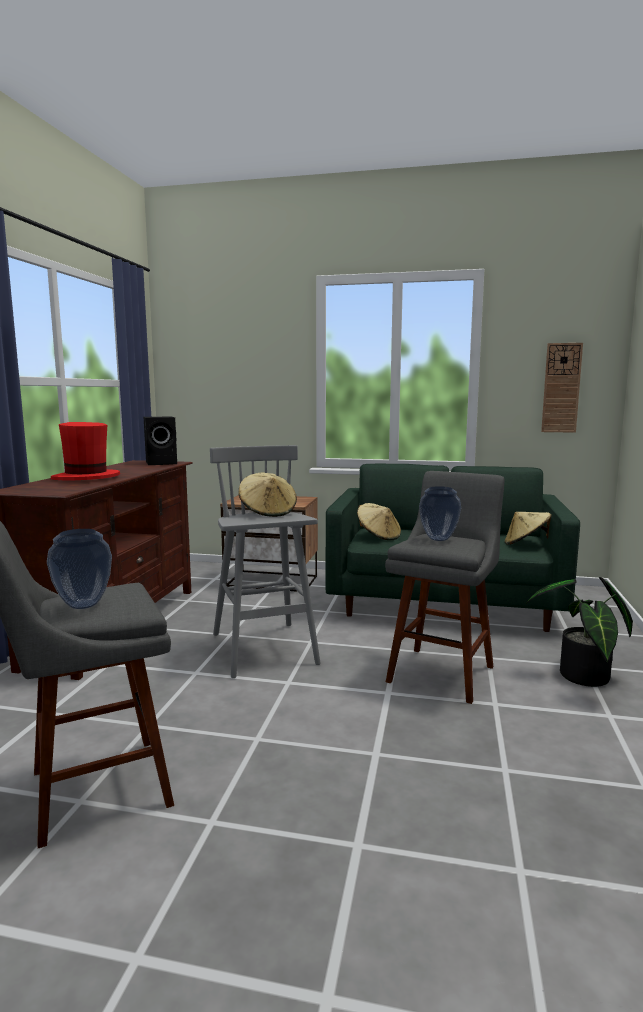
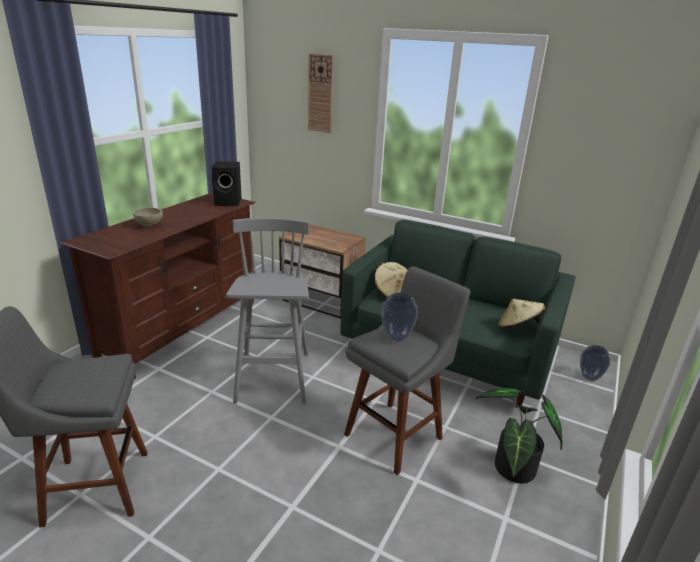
camera: 15 degrees right, 15 degrees up
vase [47,529,112,609] -> vase moved to [580,345,610,381]
red hat [51,422,120,480] -> beige bowl [133,208,163,227]
beige hat [238,473,297,517] -> none
wall clock [541,343,583,433] -> wall clock moved to [308,54,334,133]

